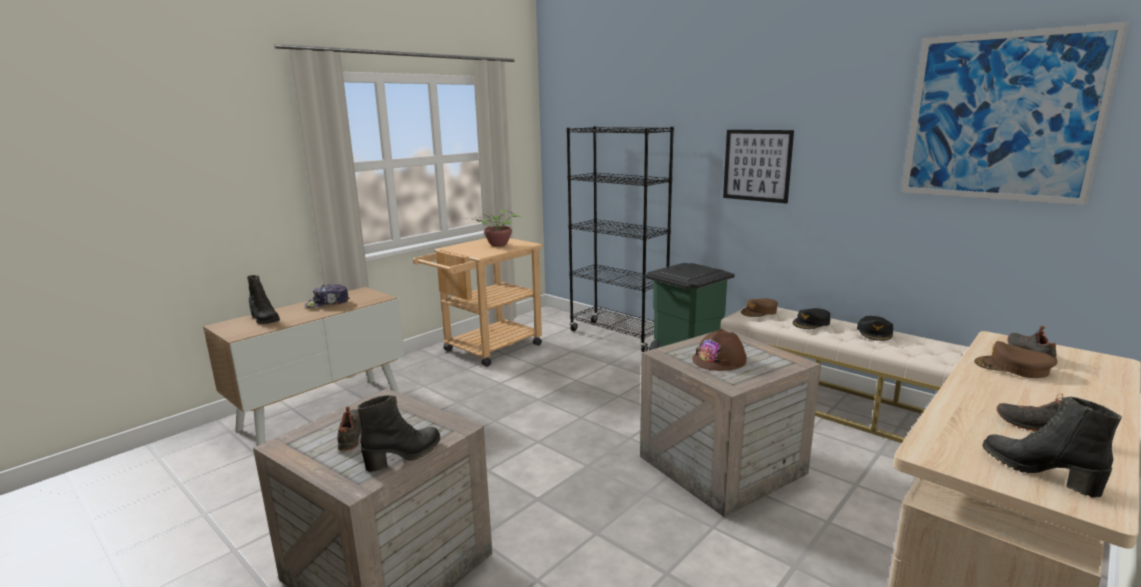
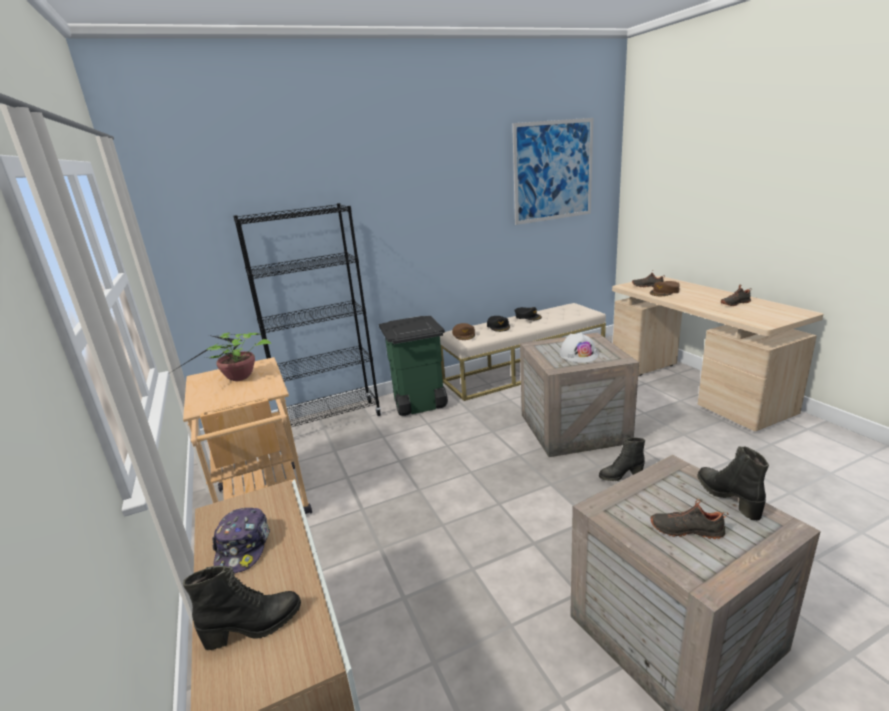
camera: 65 degrees left, 5 degrees up
brown hard hat [692,329,747,371] -> white hard hat [559,332,598,363]
picture [723,130,794,204] -> none
black boot [982,397,1122,498] -> black boot moved to [599,438,645,481]

